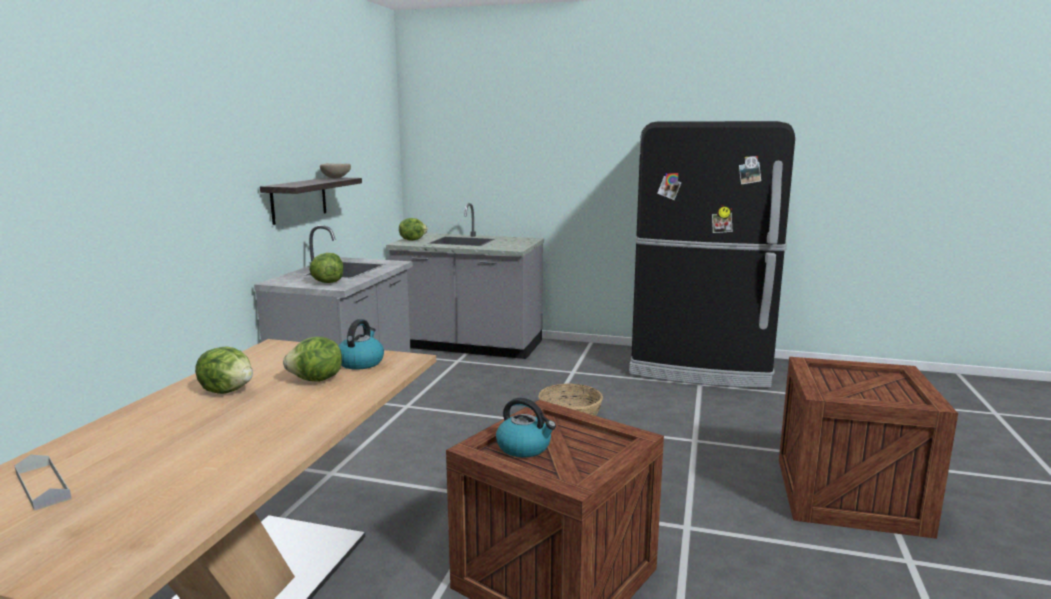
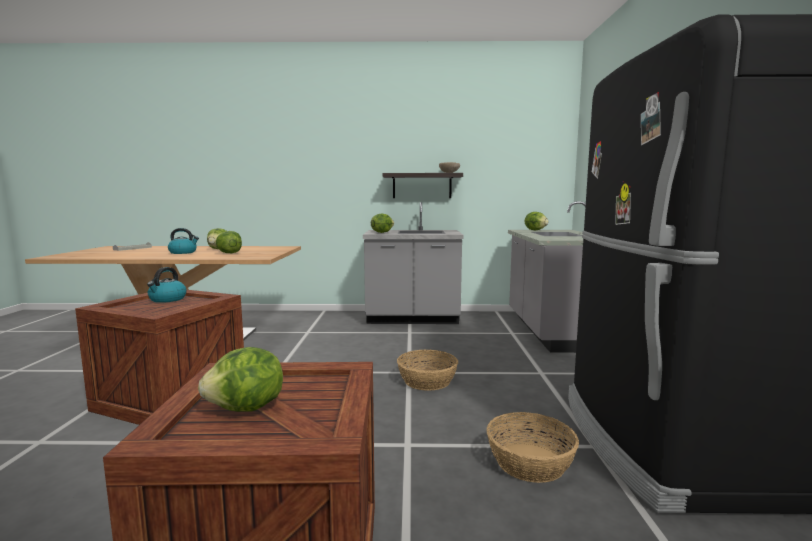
camera: 75 degrees right, 5 degrees down
kettle [339,319,384,370] -> kettle moved to [168,228,199,254]
none -> lettuce [198,347,283,412]
none -> basket [487,412,579,483]

